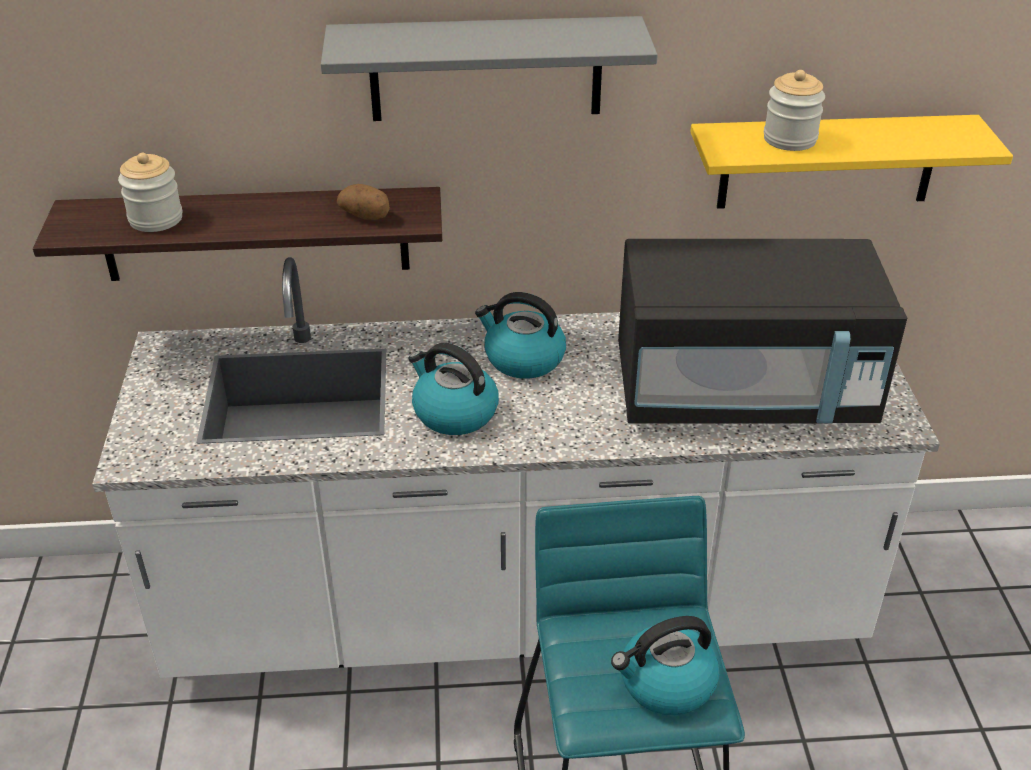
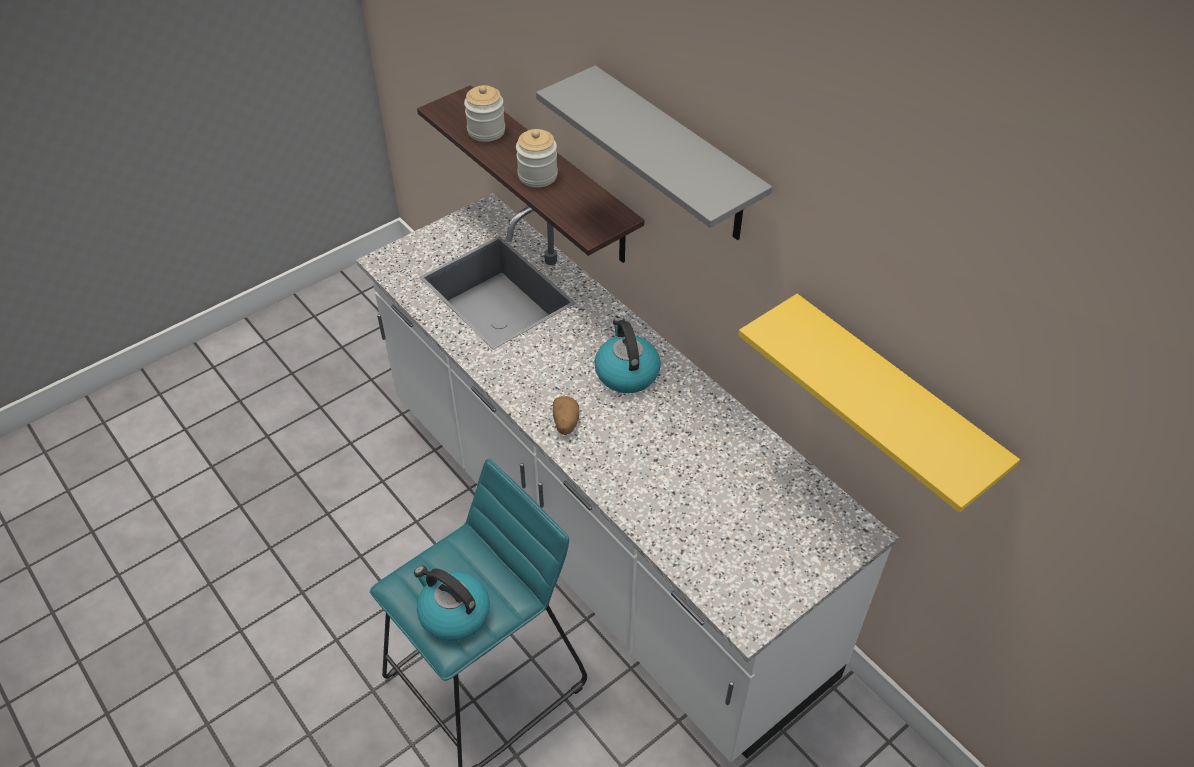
camera: 55 degrees right, 10 degrees up
potato [337,184,390,220] -> potato moved to [553,396,579,435]
kettle [408,343,499,435] -> none
black microwave [618,239,907,423] -> none
jar [764,70,825,151] -> jar moved to [516,129,558,188]

